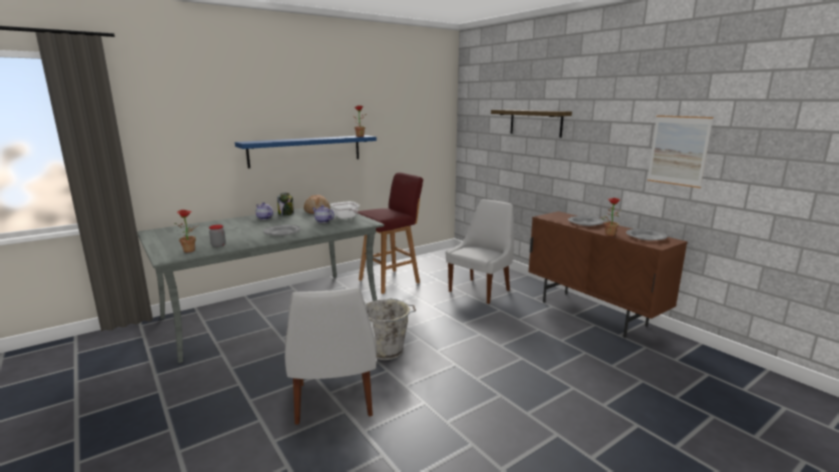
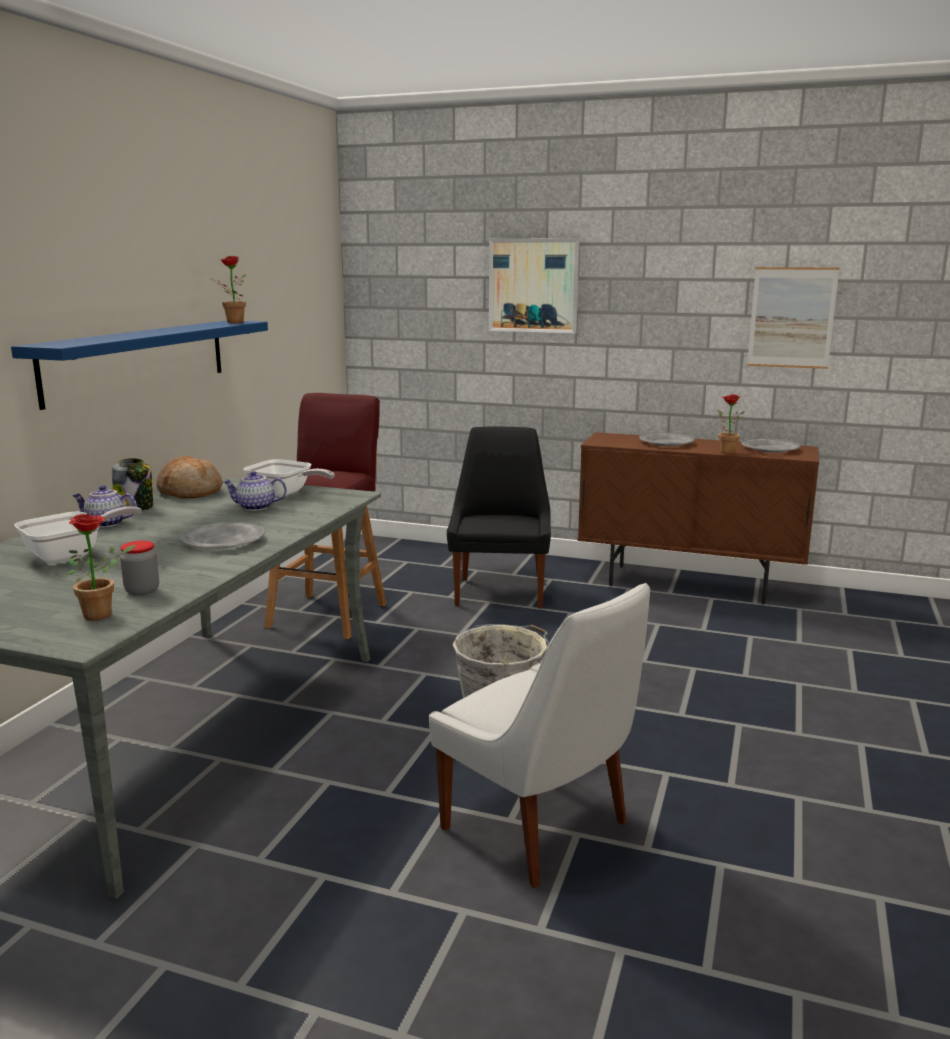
camera: 35 degrees left, 0 degrees up
white chair [446,199,514,304] -> black chair [447,427,551,608]
shelf [491,110,572,138] -> picture [489,238,579,334]
none -> frying pan [14,506,142,563]

